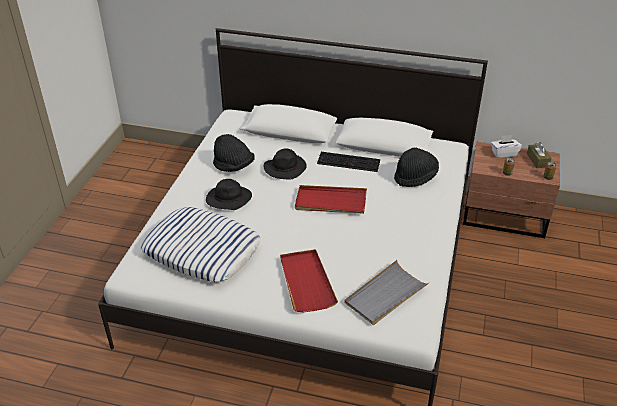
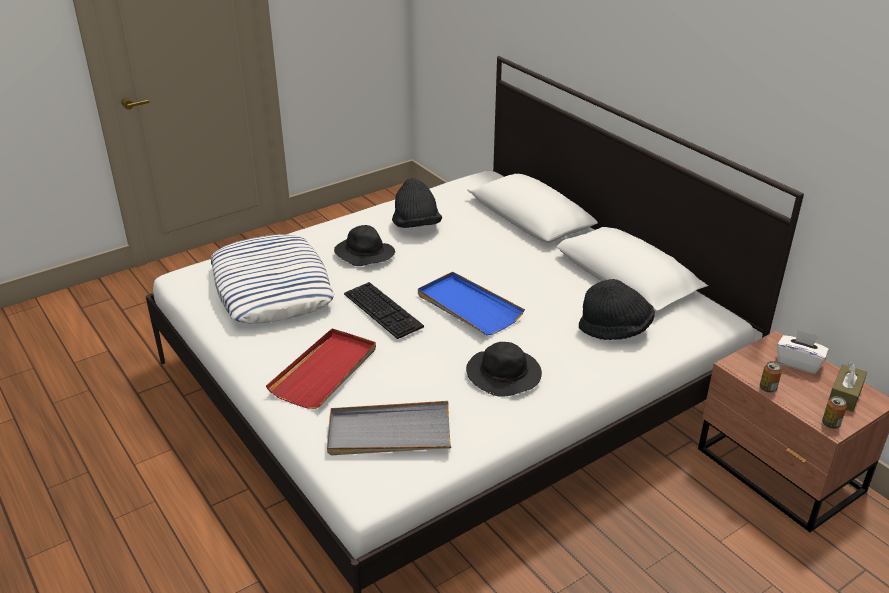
camera: 40 degrees right, 5 degrees down
black hat [264,149,307,180] -> black hat moved to [466,342,542,397]
red tray [295,185,367,214] -> blue tray [418,272,525,335]
keyboard [317,152,380,172] -> keyboard moved to [344,282,424,339]

